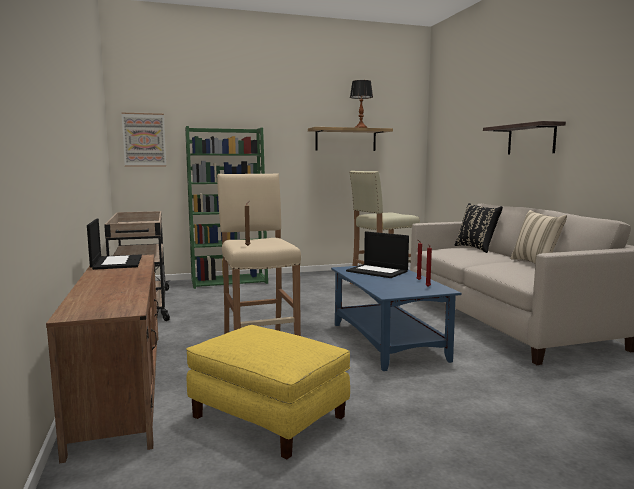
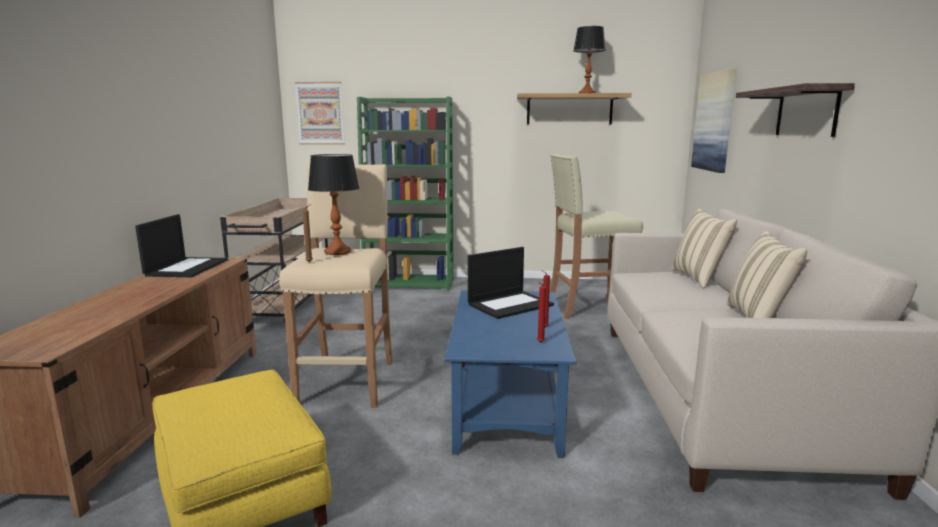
camera: 20 degrees right, 5 degrees up
laptop [346,231,409,278] -> laptop turned 90 degrees counterclockwise [468,247,554,319]
black pillow [455,203,503,253] -> beige pillow [671,209,737,288]
none -> table lamp [308,154,359,255]
none -> picture [691,68,737,173]

